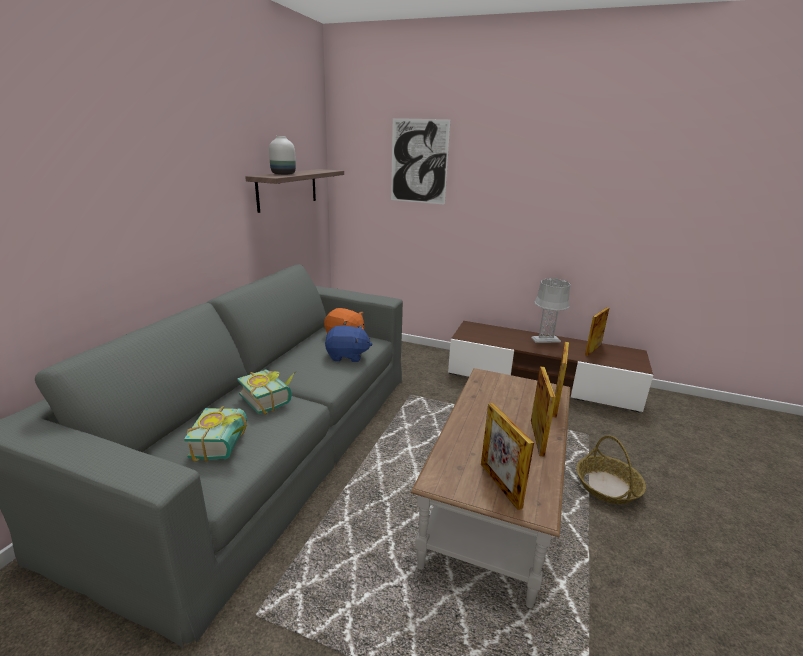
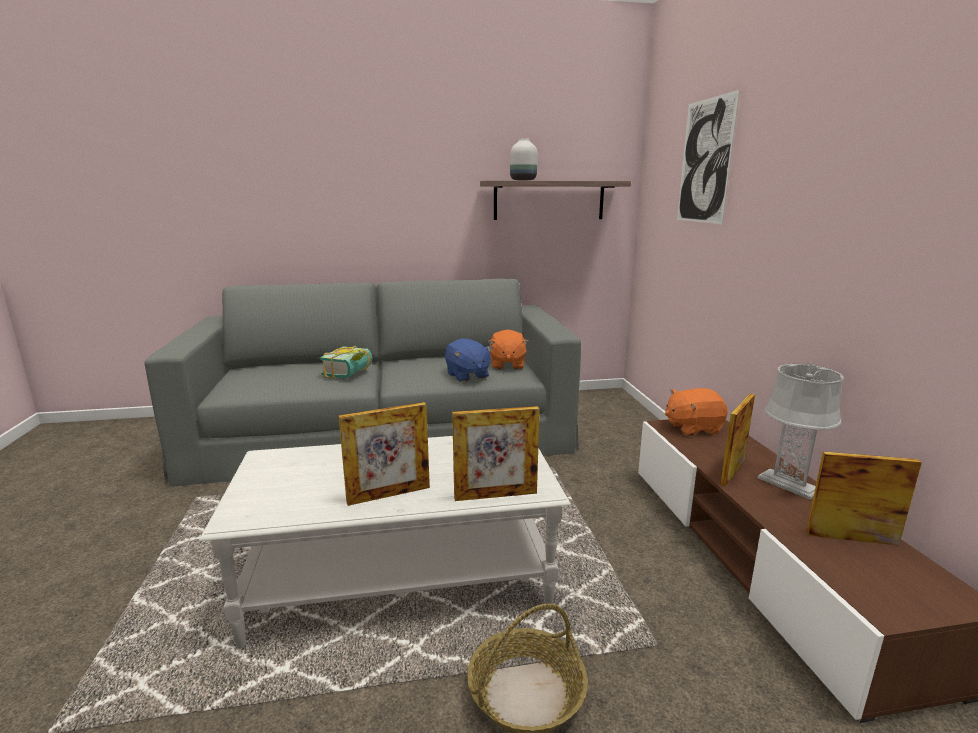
camera: 60 degrees right, 5 degrees down
book [184,406,248,462] -> none
brown coffee table [411,368,570,608] -> white coffee table [199,436,571,649]
picture frame [481,403,534,510] -> picture frame moved to [720,394,755,486]
none -> orange plush toy [665,388,728,436]

